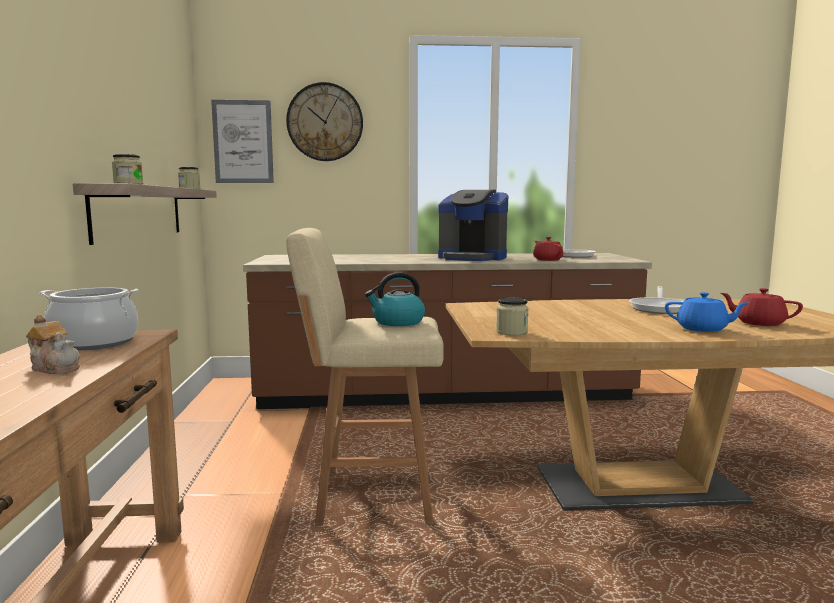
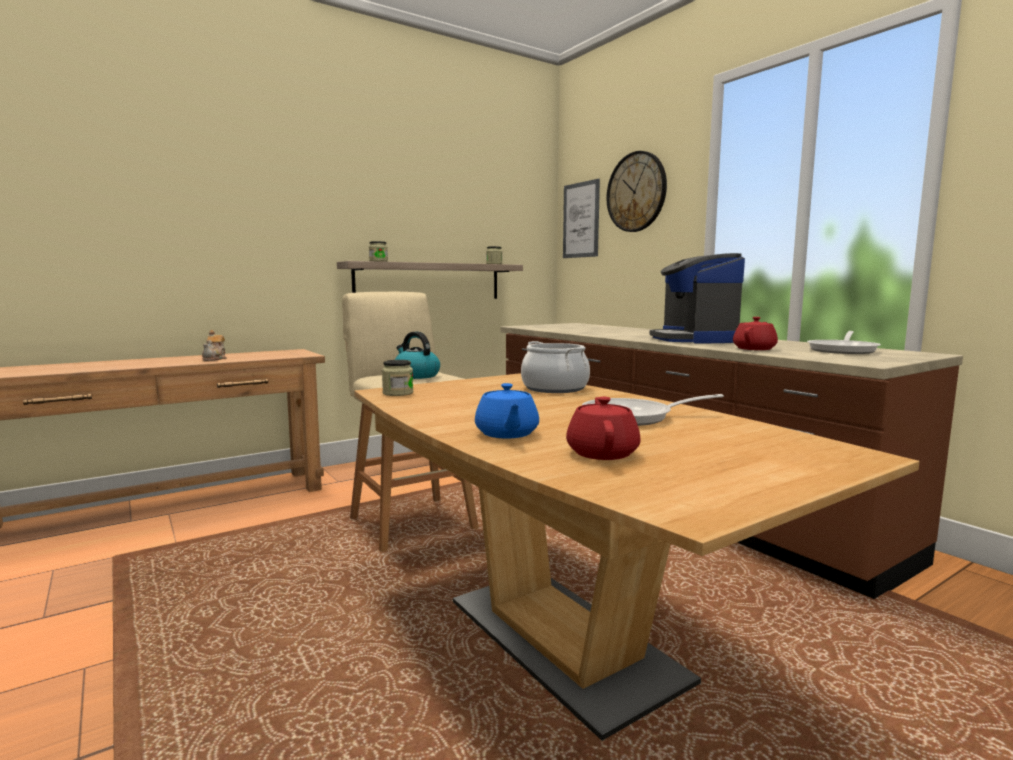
camera: 60 degrees right, 0 degrees up
cooking pot [39,287,139,350] -> cooking pot moved to [521,341,590,393]

